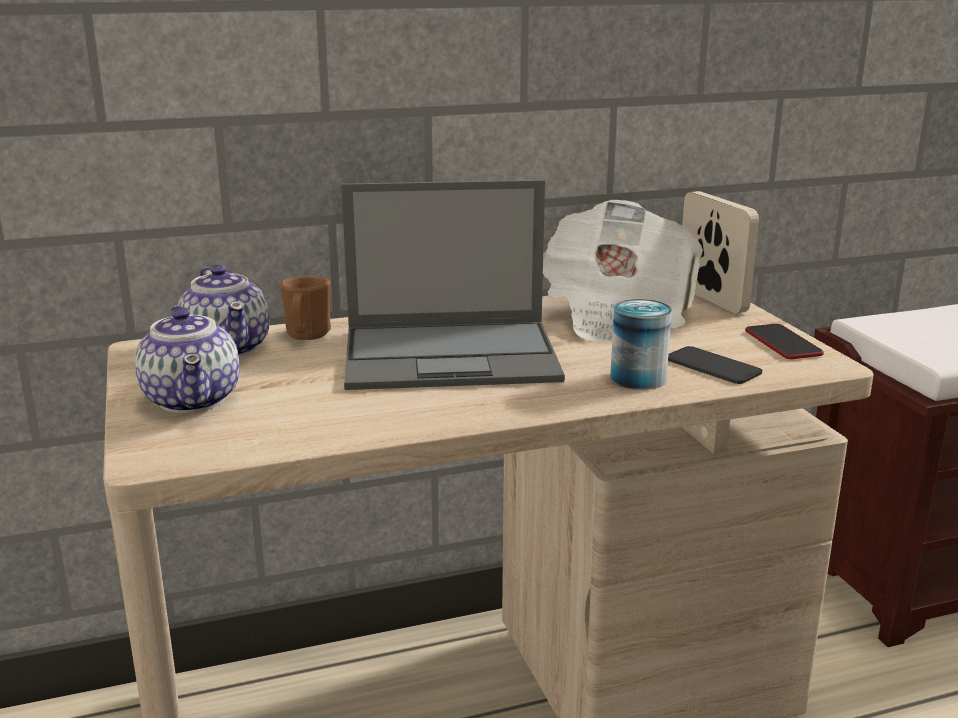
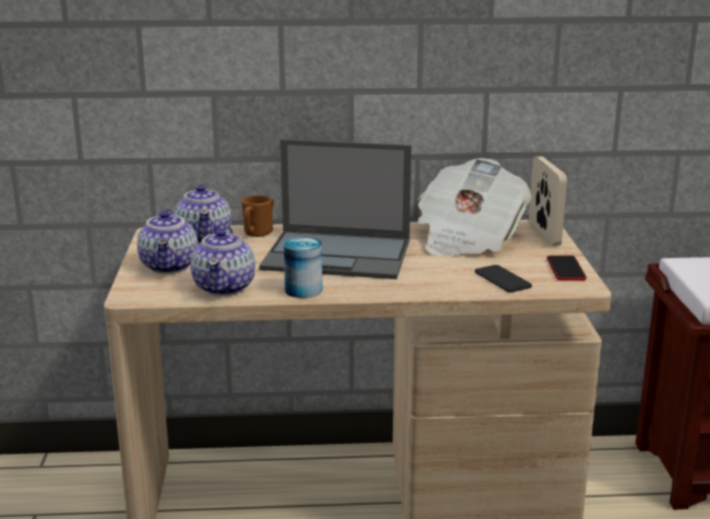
camera: 15 degrees right, 0 degrees up
can [610,299,672,390] -> can moved to [284,237,322,298]
none -> teapot [191,227,255,296]

